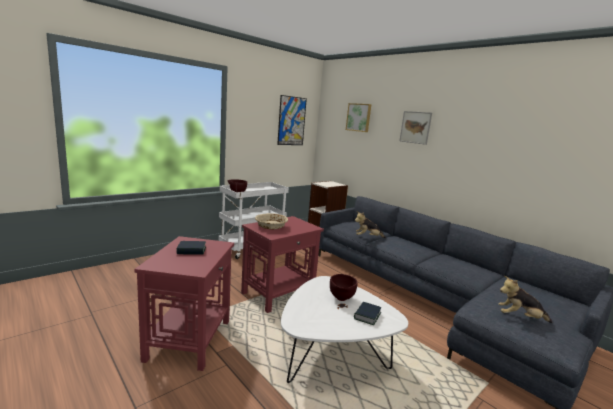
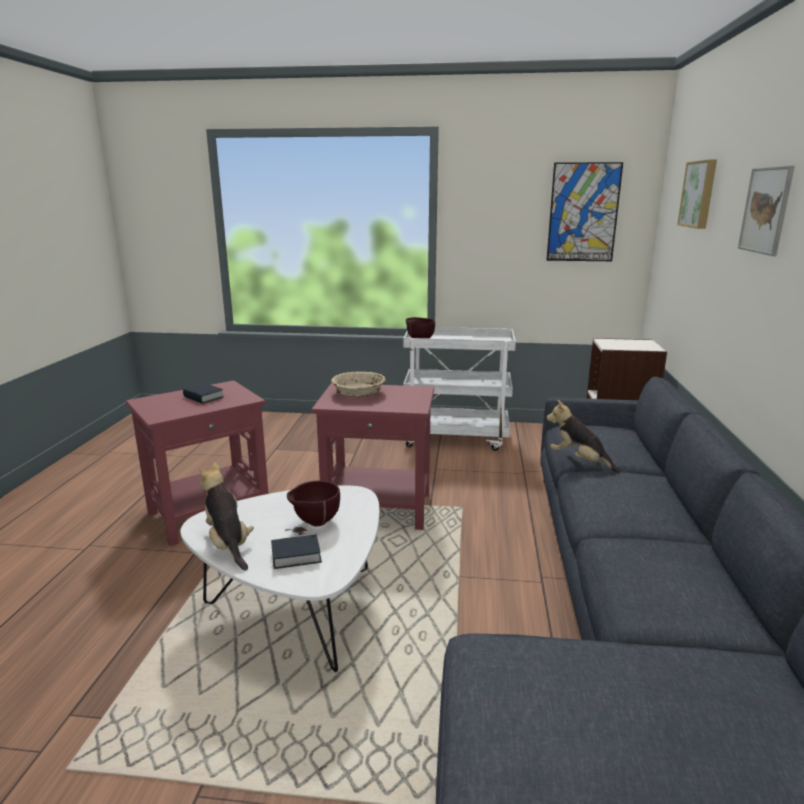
camera: 50 degrees right, 5 degrees up
plush toy [499,275,552,323] -> plush toy moved to [199,462,254,571]

